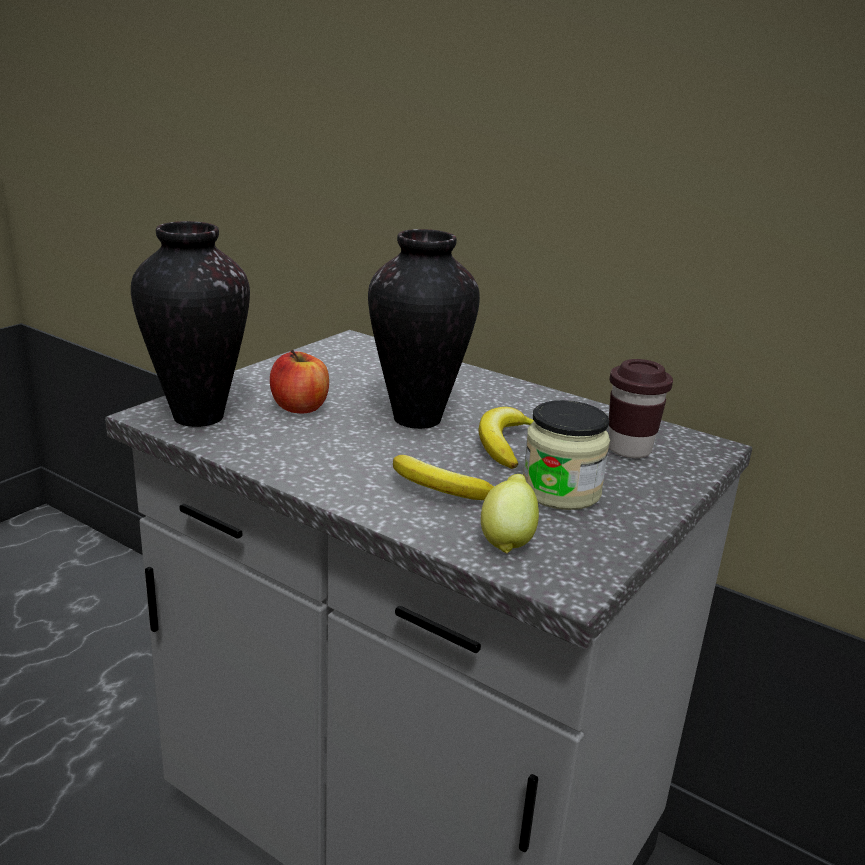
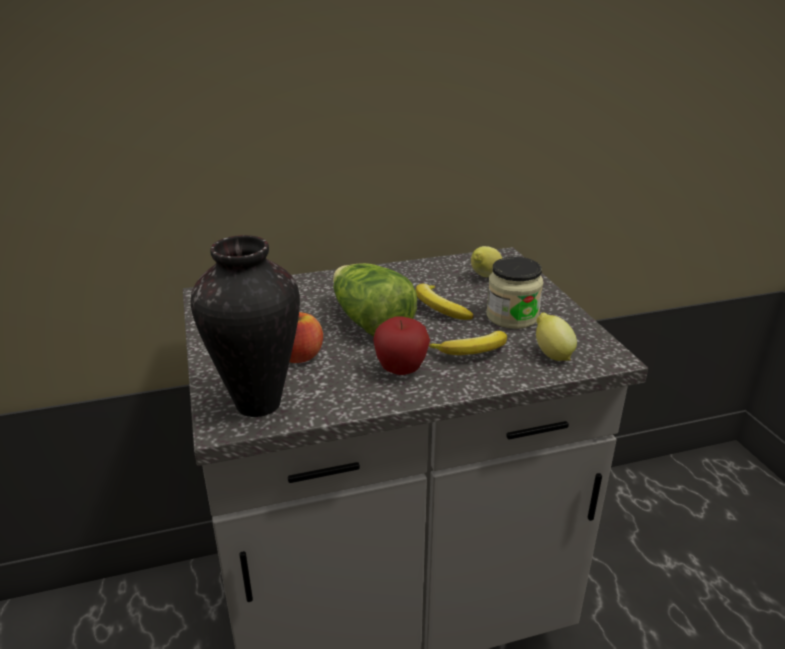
camera: 50 degrees left, 5 degrees up
vase [368,229,480,429] -> lettuce [333,263,417,336]
brown cup [609,359,673,458] -> lemon [471,246,502,277]
none -> apple [373,317,430,375]

